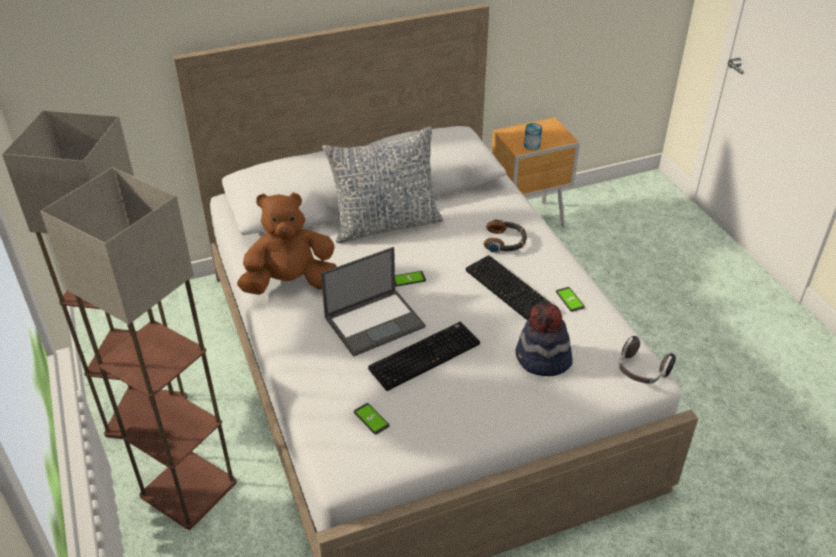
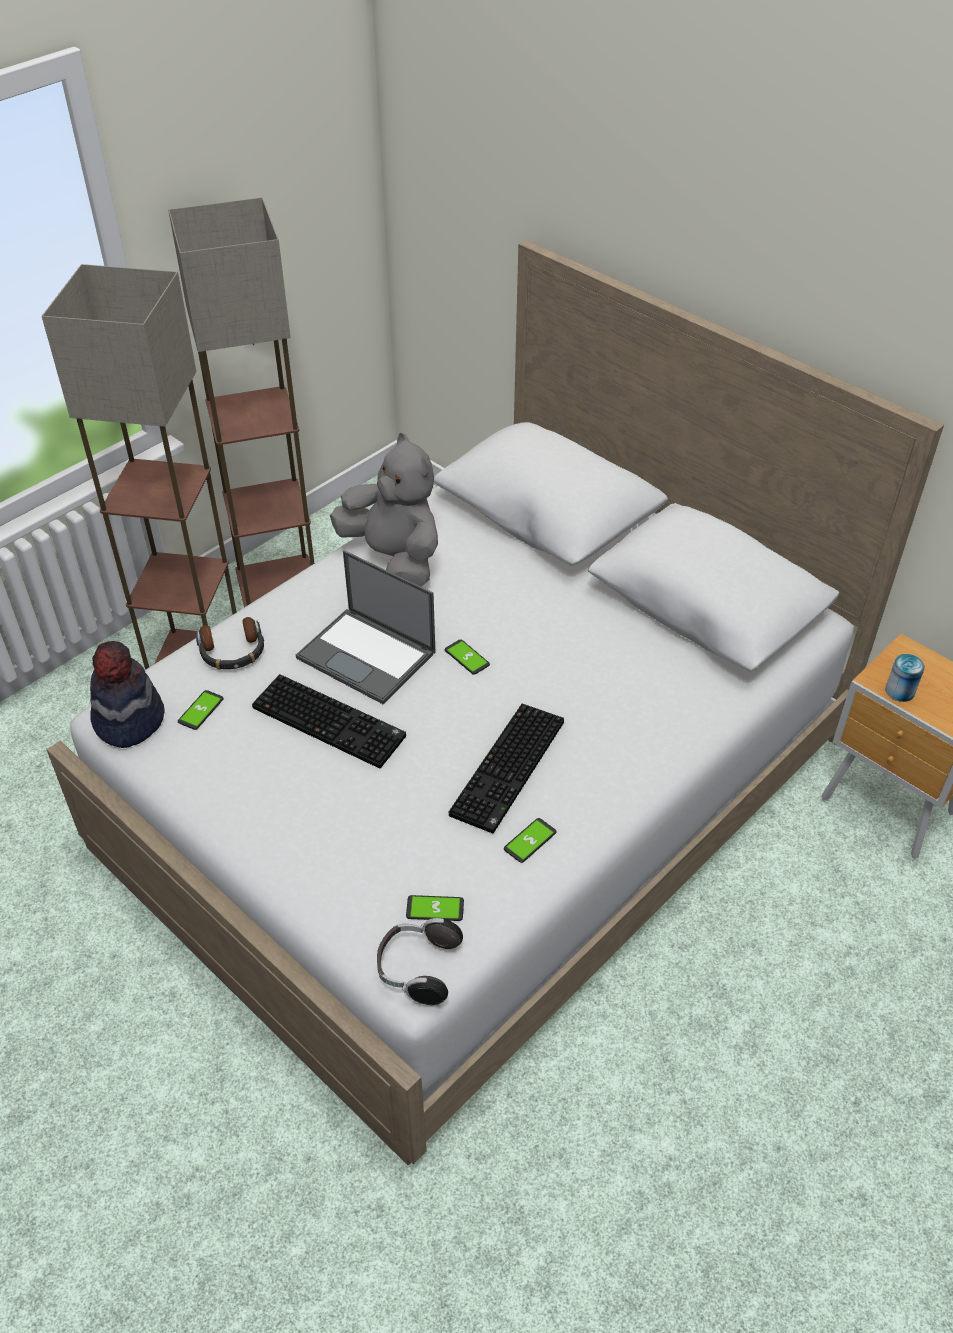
camera: 65 degrees right, 5 degrees up
brown plush toy [237,192,337,295] -> grey plush toy [330,433,438,587]
pillow [322,126,443,243] -> none
headphones [484,219,527,253] -> headphones moved to [195,617,264,670]
hat [515,302,573,376] -> hat moved to [90,641,165,748]
none -> phone [406,895,464,921]

